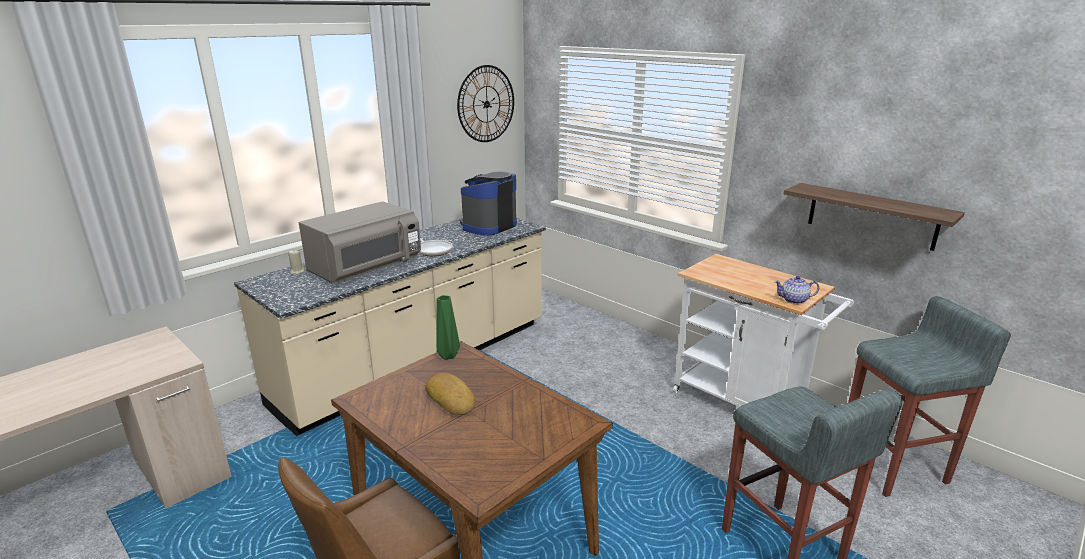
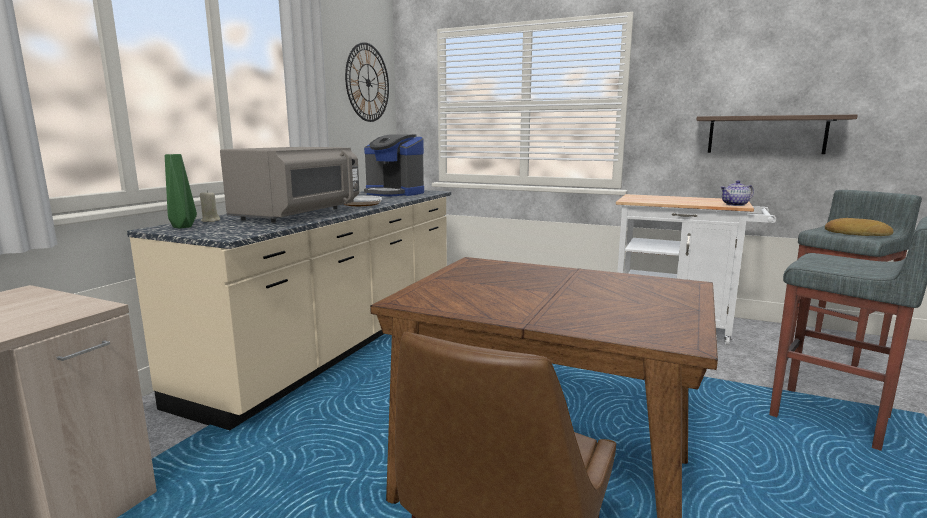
camera: 20 degrees left, 10 degrees down
bread [425,373,476,415] -> bread moved to [825,218,894,236]
green vase [437,295,460,360] -> green vase moved to [165,154,197,228]
coffee machine [460,171,517,236] -> coffee machine turned 75 degrees counterclockwise [364,134,424,196]

